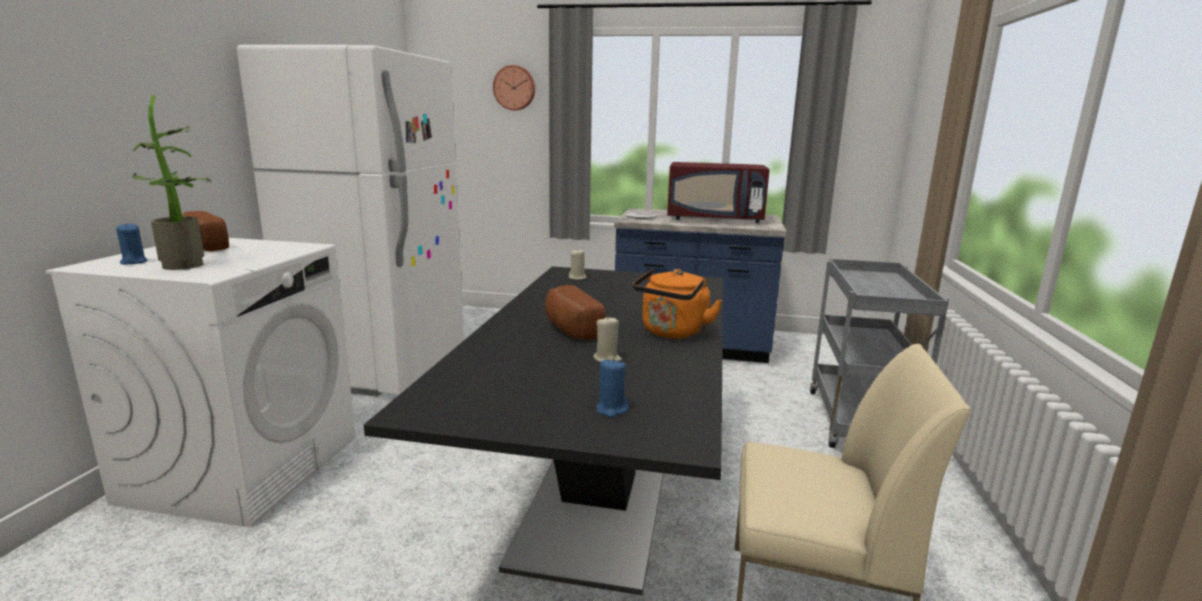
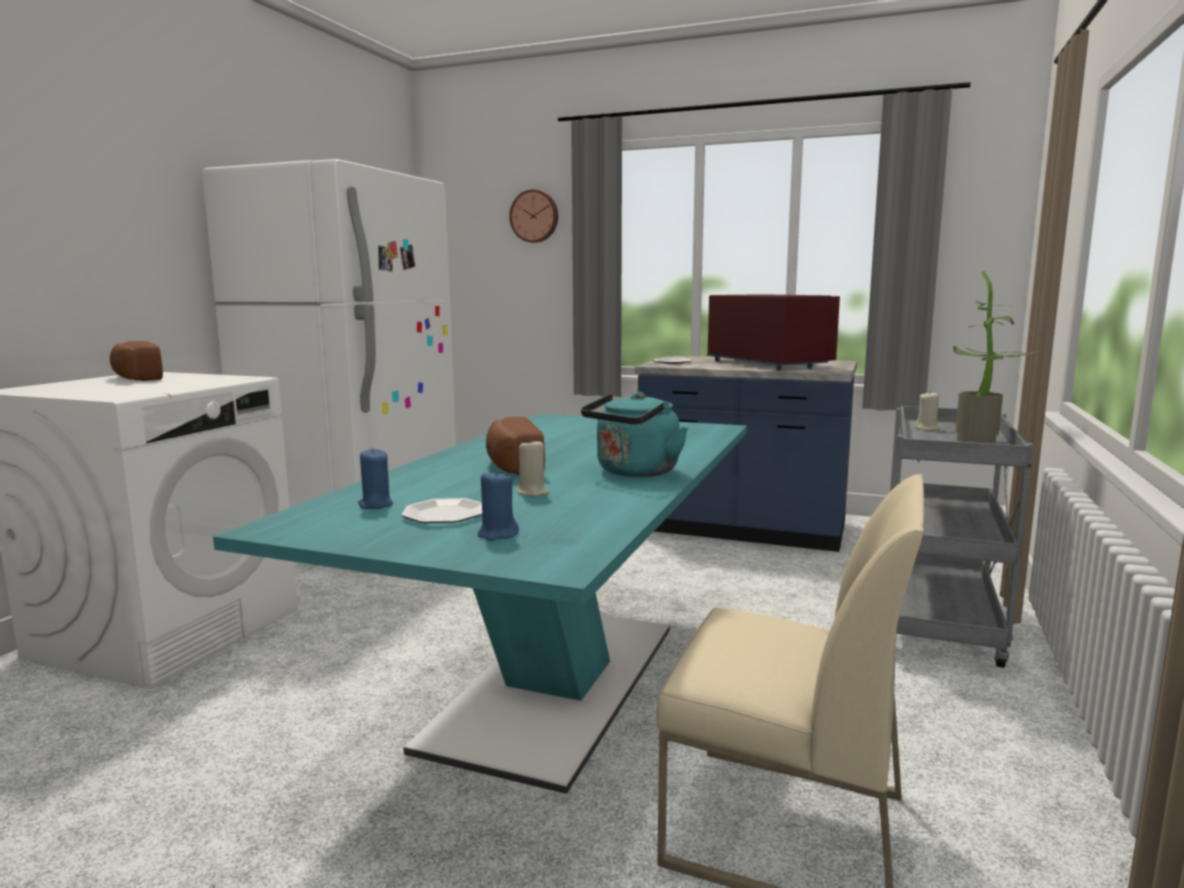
camera: 10 degrees right, 5 degrees down
blue candle [116,223,148,265] -> blue candle moved to [358,448,393,509]
potted plant [132,95,212,270] -> potted plant moved to [953,271,1042,444]
black dining table [364,267,723,595] -> turquoise dining table [213,414,747,794]
beige candle [569,249,587,280] -> beige candle moved to [914,392,940,430]
orange kettle [633,269,723,339] -> turquoise kettle [581,392,688,477]
red microwave [667,162,770,223] -> red microwave turned 135 degrees counterclockwise [707,295,840,370]
none -> plate [401,498,482,523]

